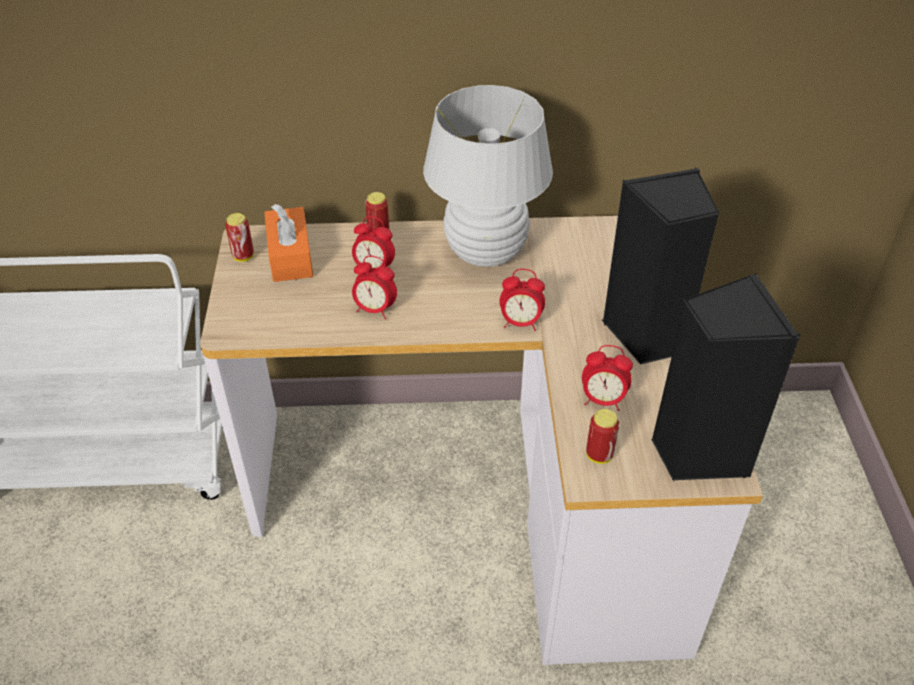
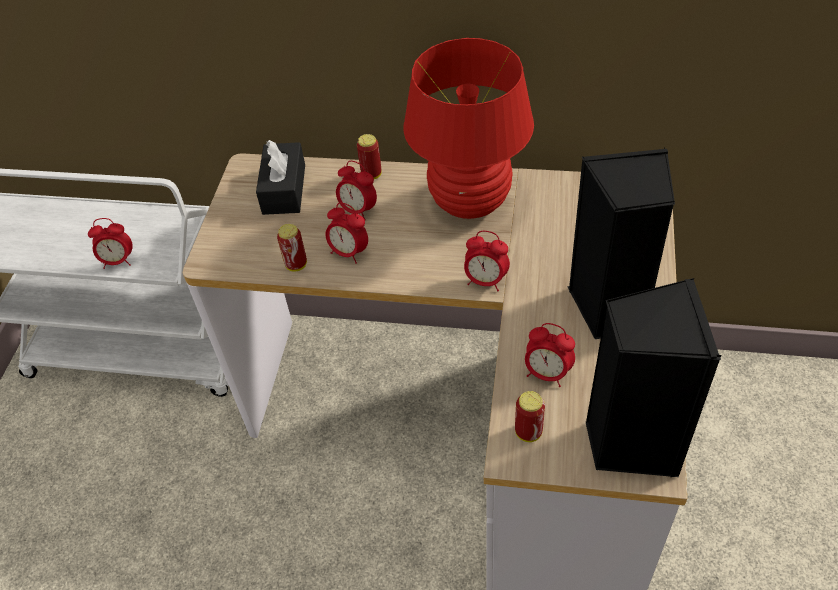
camera: 15 degrees right, 5 degrees up
can [225,213,254,262] -> can moved to [277,224,307,272]
orange tissue box [264,204,313,282] -> black tissue box [256,140,305,215]
white table lamp [423,85,553,267] -> red table lamp [403,38,534,219]
none -> alarm clock [88,218,133,269]

